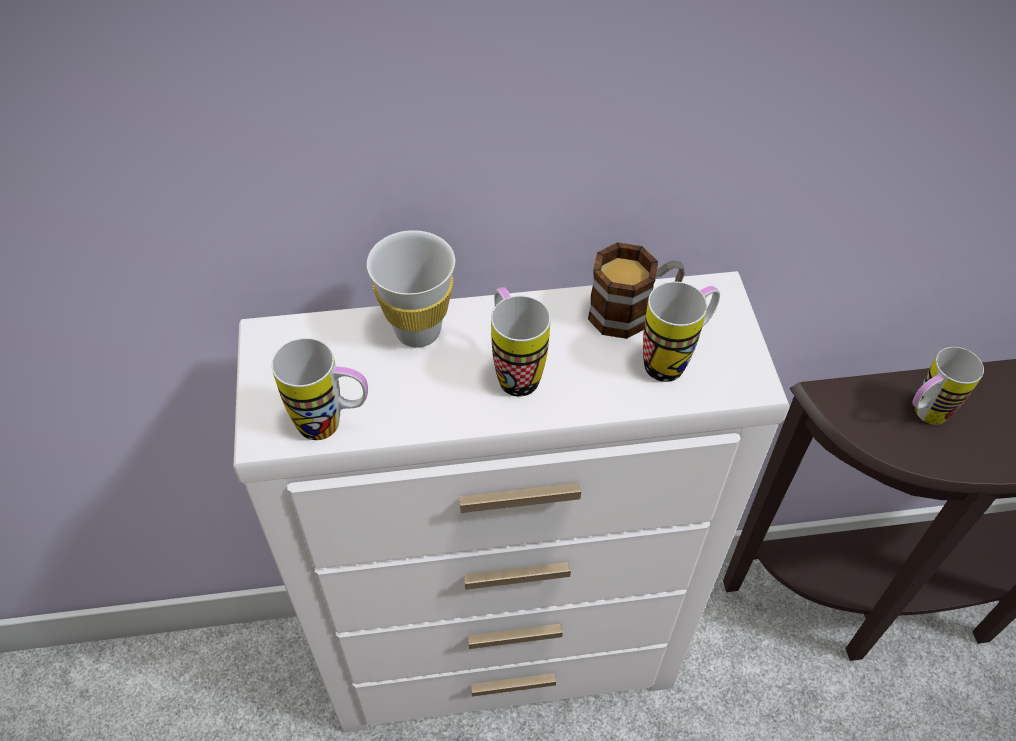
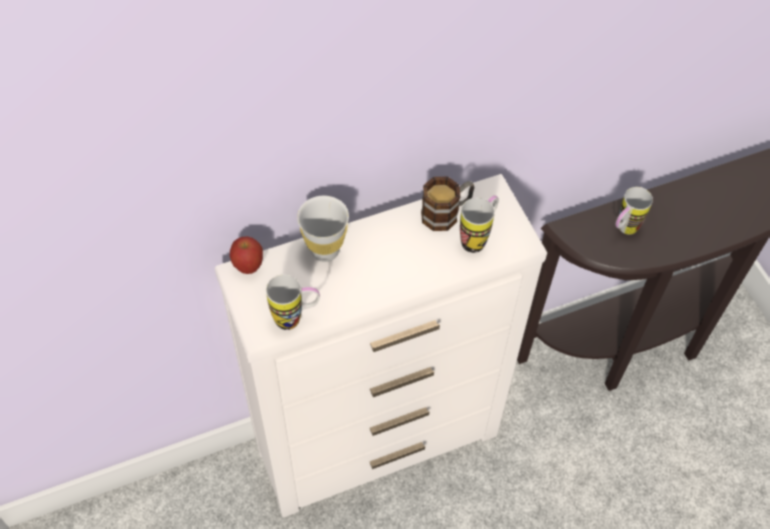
camera: 15 degrees left, 5 degrees up
mug [491,287,551,397] -> none
none -> apple [230,236,263,274]

